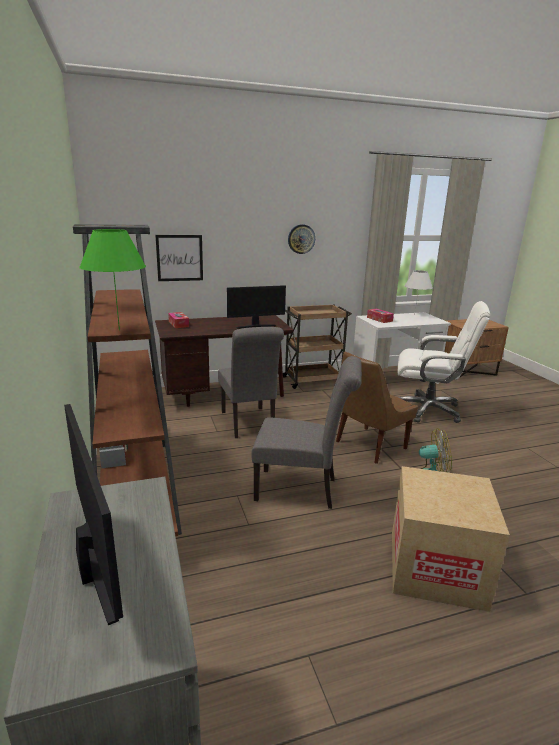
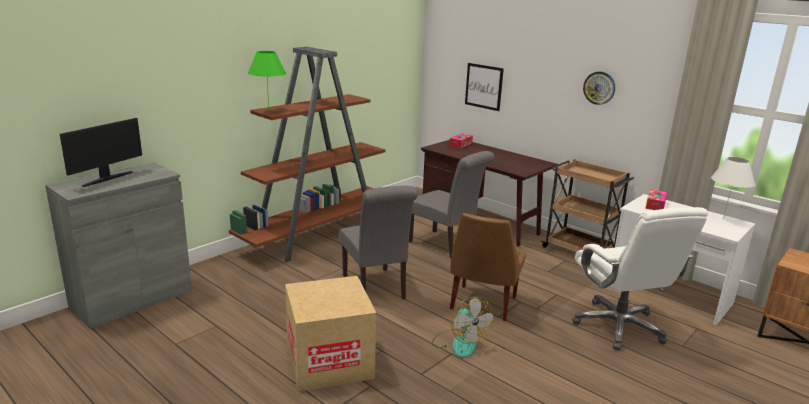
camera: 60 degrees right, 0 degrees up
grey chair [218,327,284,438] -> grey chair turned 90 degrees counterclockwise [409,151,494,259]
monitor [227,285,286,329] -> none
brown chair [336,352,418,464] -> brown chair turned 90 degrees counterclockwise [450,213,526,321]

